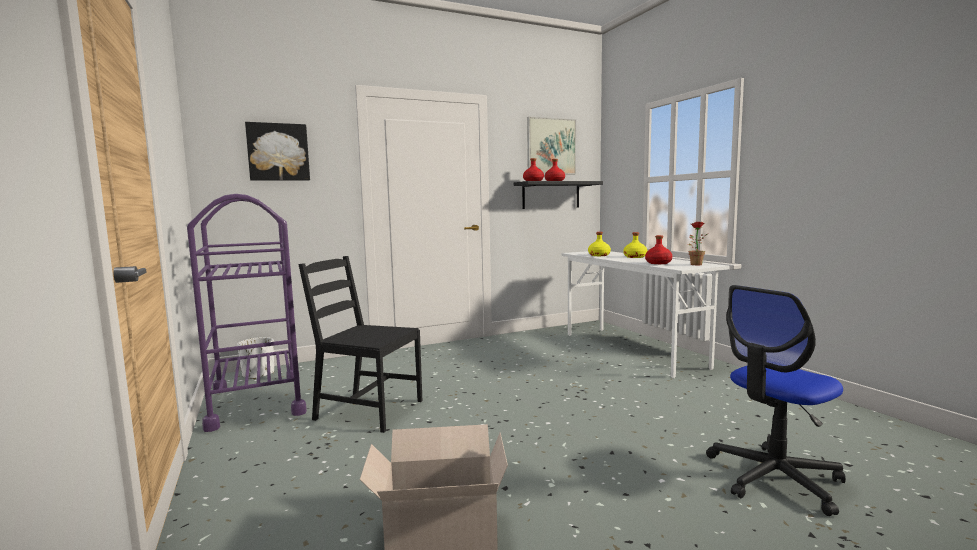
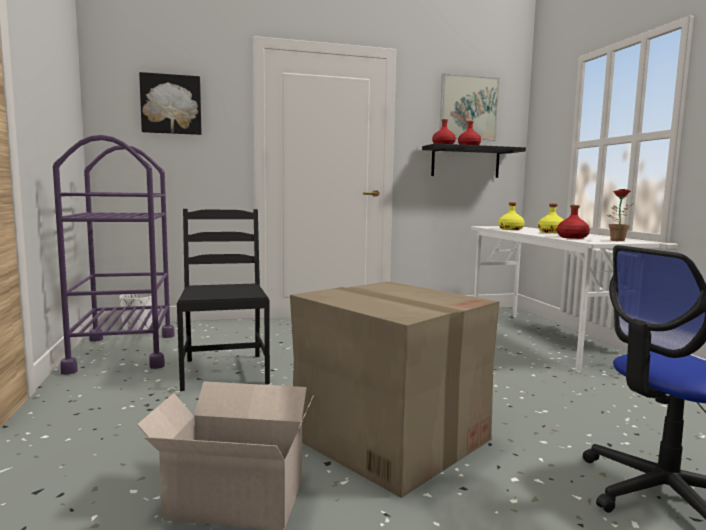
camera: 10 degrees right, 0 degrees up
black chair [298,256,422,433] -> black chair turned 45 degrees clockwise [177,209,270,391]
none -> cardboard box [290,282,500,498]

